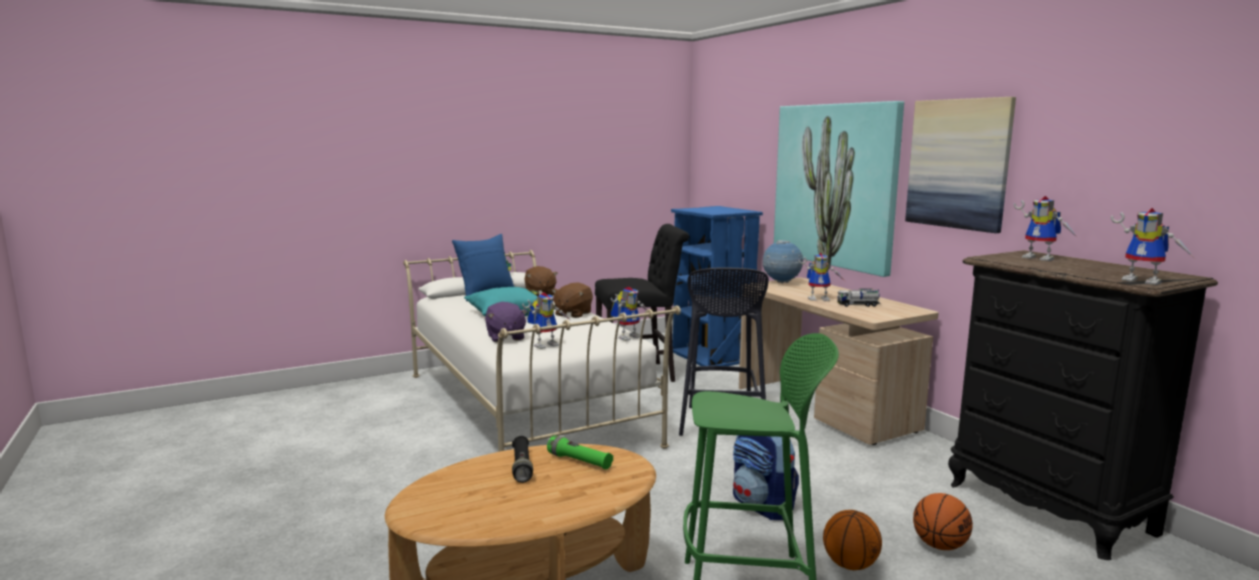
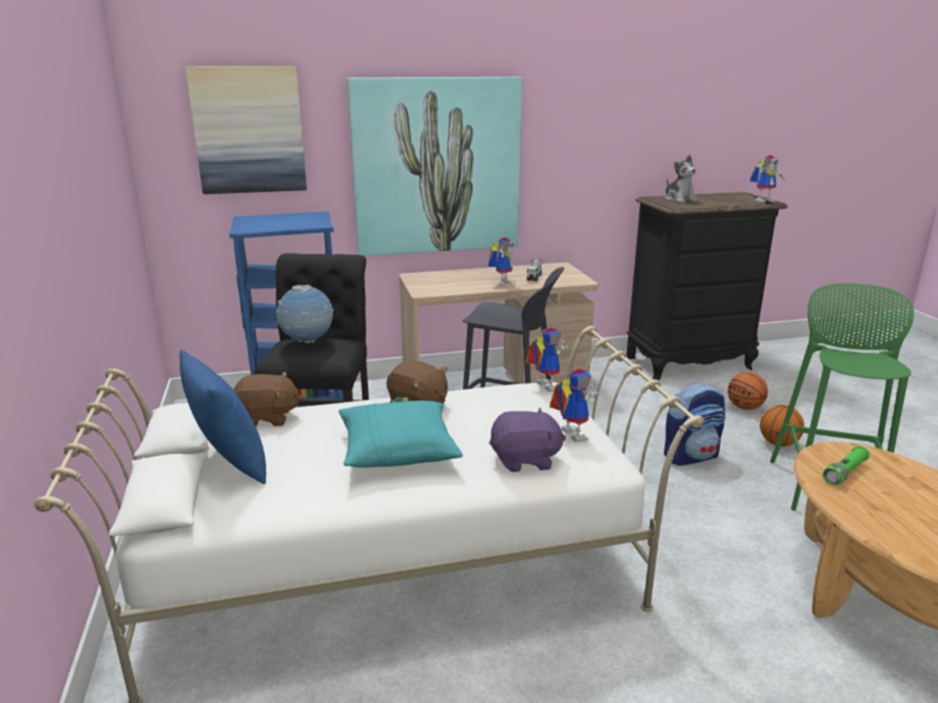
camera: 75 degrees left, 10 degrees up
black flashlight [512,436,533,483] -> none
globe [763,240,803,283] -> globe moved to [276,285,334,343]
picture [905,97,1016,233] -> picture moved to [185,66,307,194]
toy robot [1014,196,1078,261] -> plush toy [665,155,697,203]

